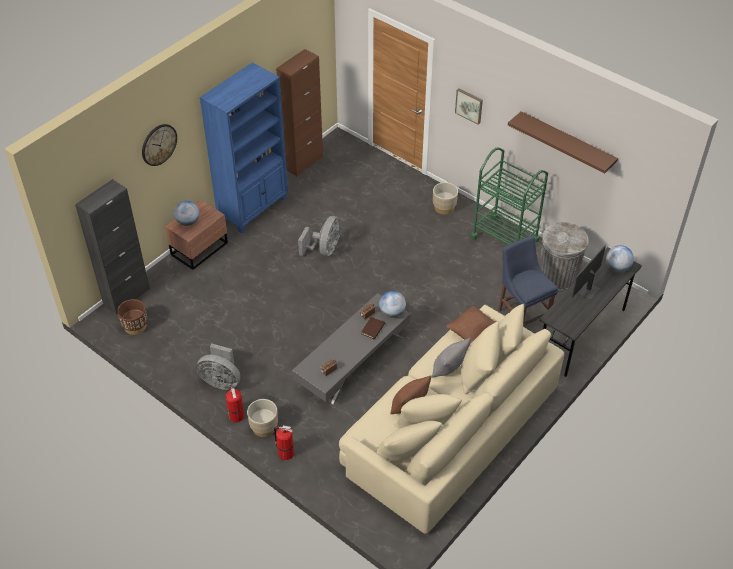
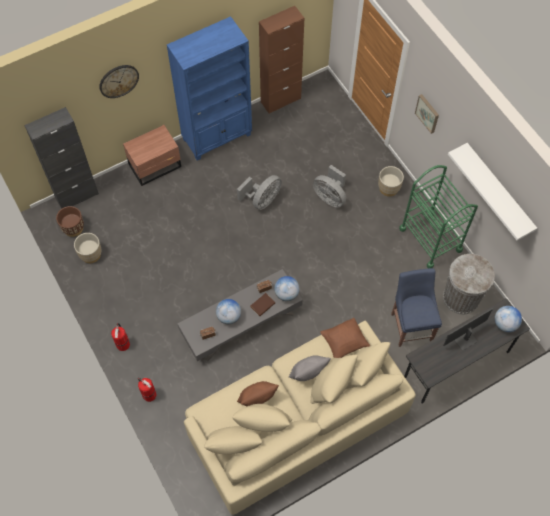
camera: 20 degrees right, 15 degrees up
globe [174,201,199,226] -> globe moved to [216,299,241,324]
grey fan [196,344,240,390] -> grey fan moved to [313,165,346,207]
beige planter [247,399,278,437] -> beige planter moved to [74,233,102,263]
brown shelf [508,111,618,173] -> white shelf [448,143,537,240]

